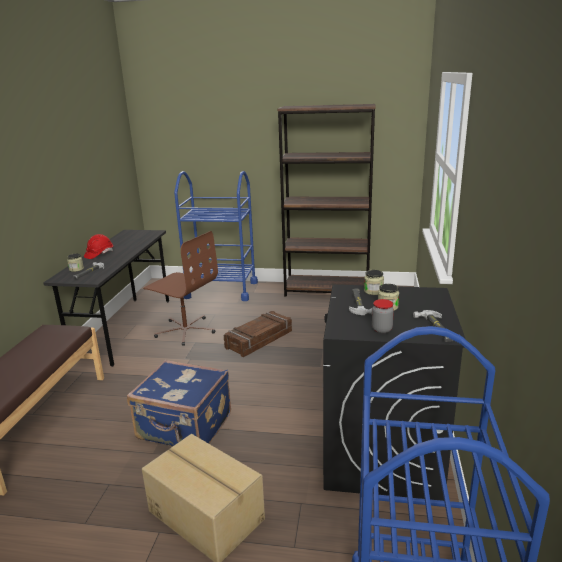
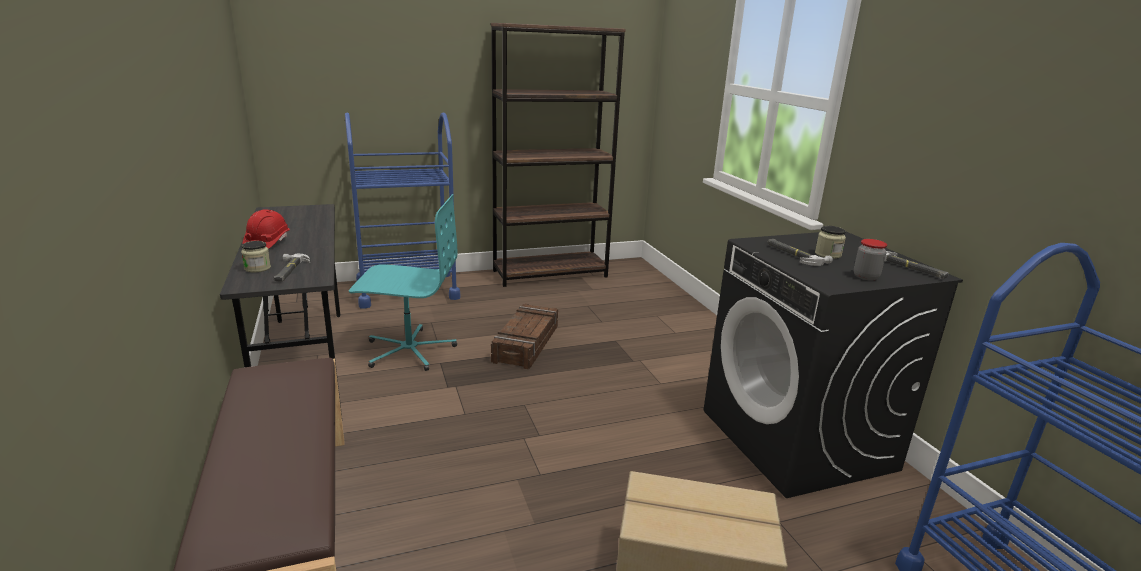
camera: 30 degrees left, 0 degrees up
blue suitcase [127,360,231,446] -> none
brown office chair [143,231,218,346] -> turquoise office chair [349,194,458,371]
jar [364,270,384,295] -> none

